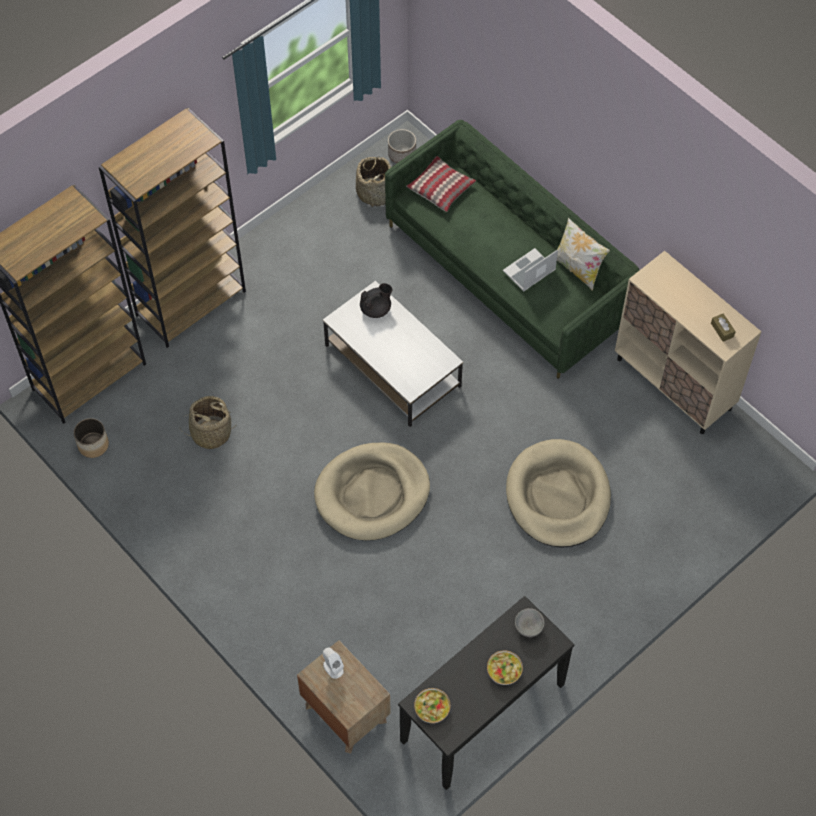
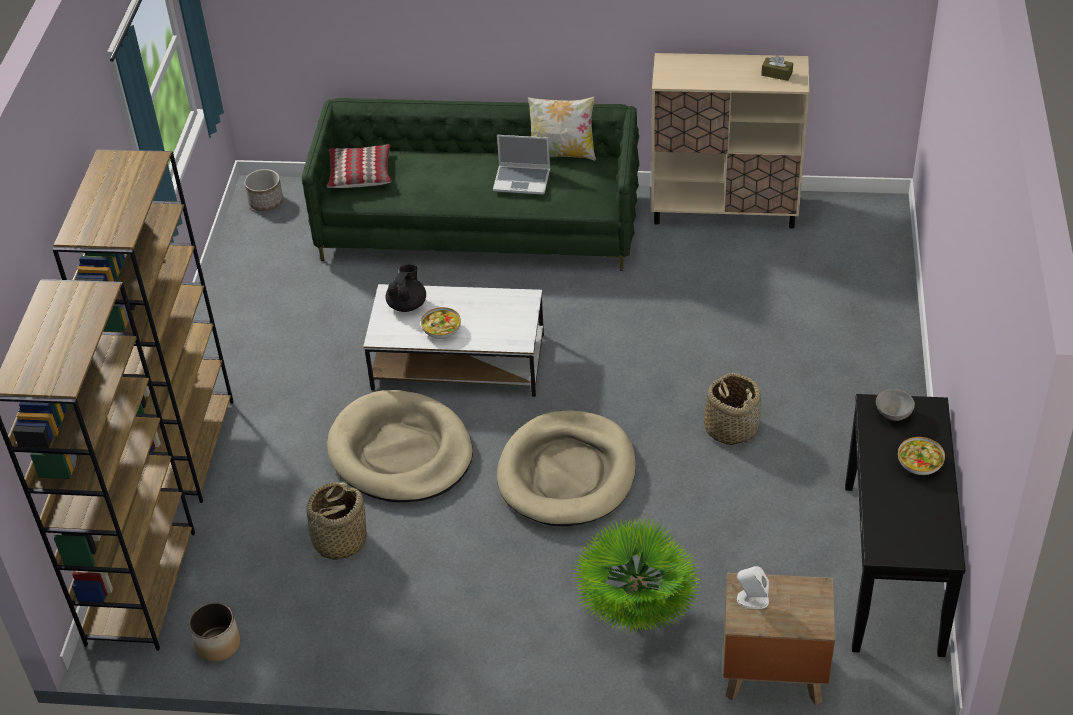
camera: 40 degrees left, 15 degrees down
basket [356,157,391,207] -> basket moved to [704,373,761,445]
bowl [414,688,450,723] -> bowl moved to [421,307,461,339]
laptop [503,248,558,291] -> laptop turned 90 degrees counterclockwise [493,135,550,194]
beige dog bed [506,439,611,548] -> beige dog bed moved to [327,390,473,502]
none -> potted plant [573,517,700,633]

